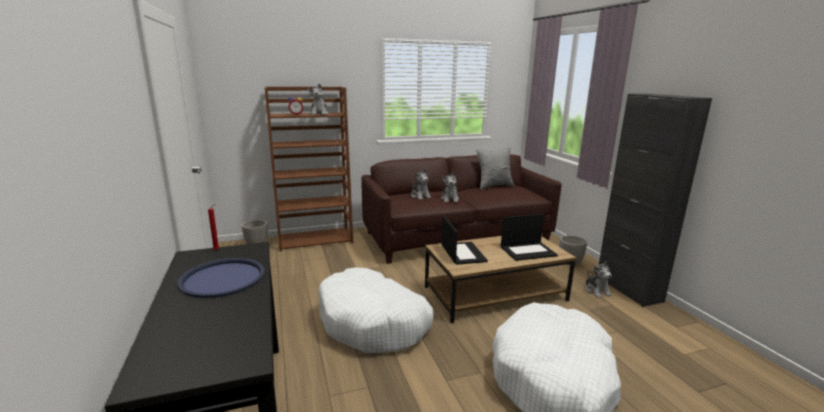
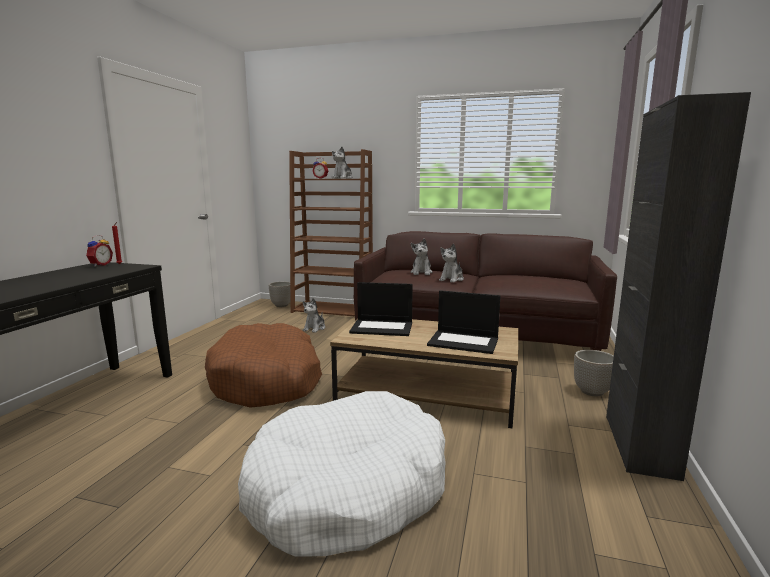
camera: 35 degrees right, 5 degrees down
blue tray [177,258,265,298] -> none
white dog bed [318,267,434,353] -> brown dog bed [205,323,322,408]
laptop [441,215,488,265] -> laptop turned 75 degrees clockwise [349,282,413,336]
grey pillow [476,147,514,189] -> none
plush toy [585,261,612,298] -> plush toy moved to [303,298,325,333]
none -> alarm clock [86,235,113,267]

